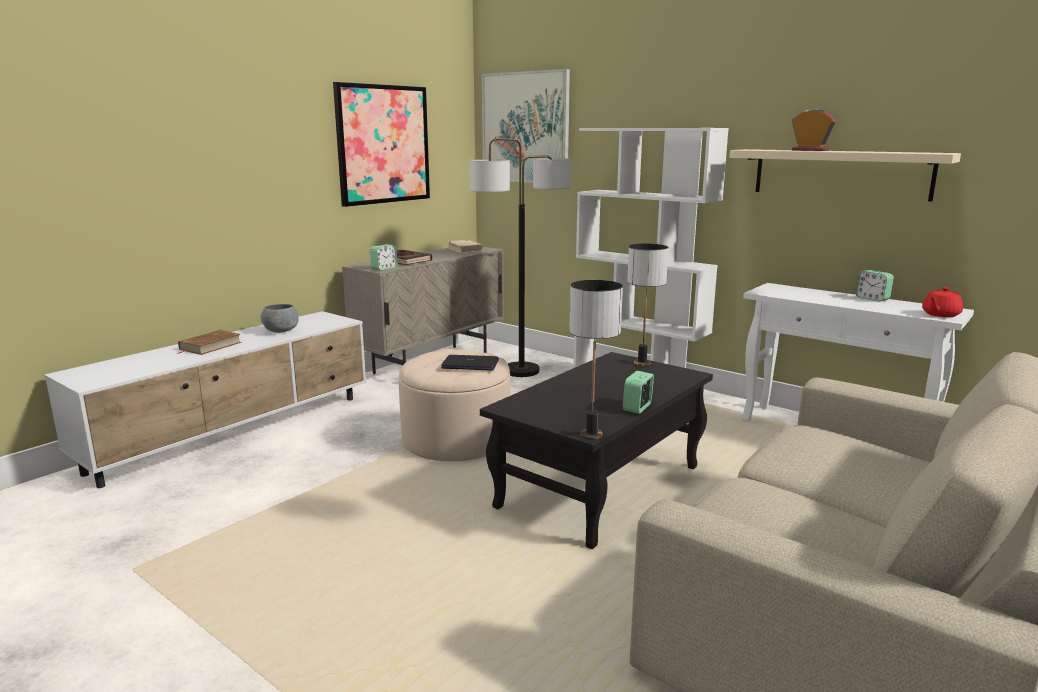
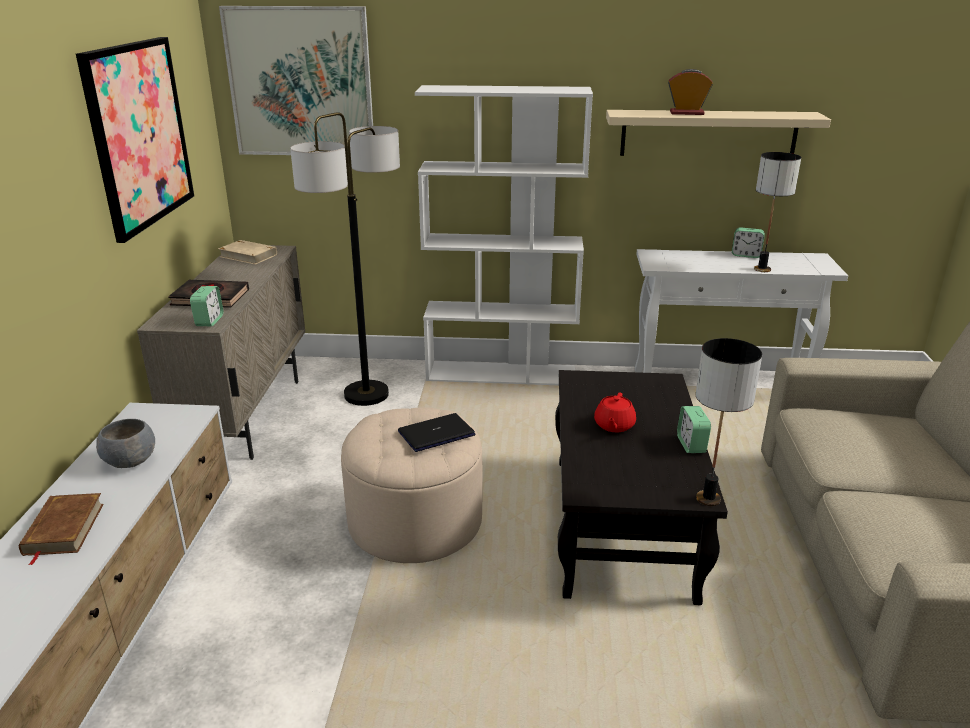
camera: 35 degrees left, 10 degrees up
table lamp [627,244,668,366] -> table lamp moved to [754,152,801,272]
red teapot [922,287,963,317] -> red teapot moved to [594,393,636,433]

